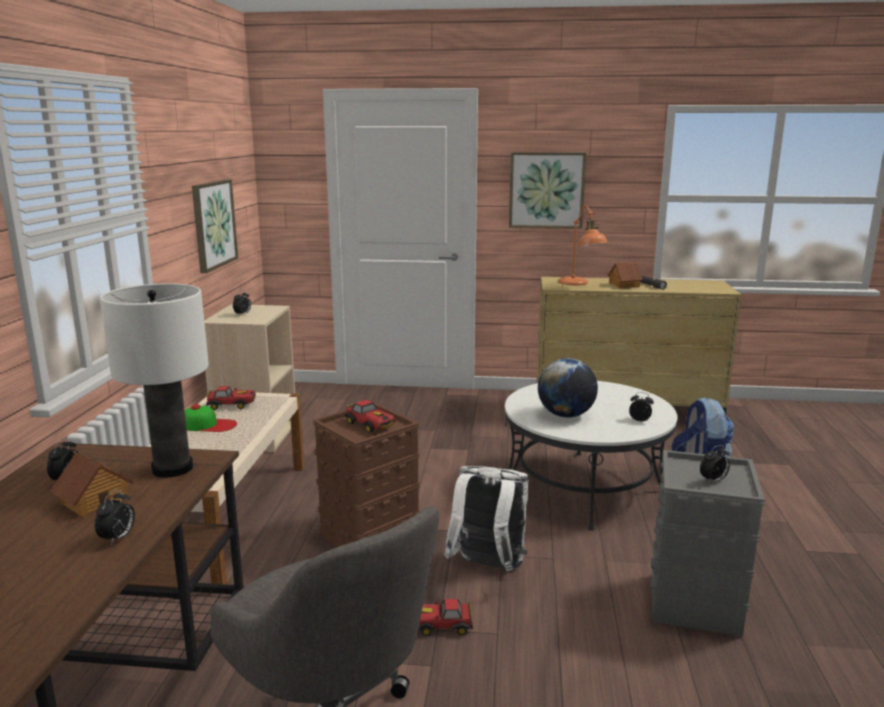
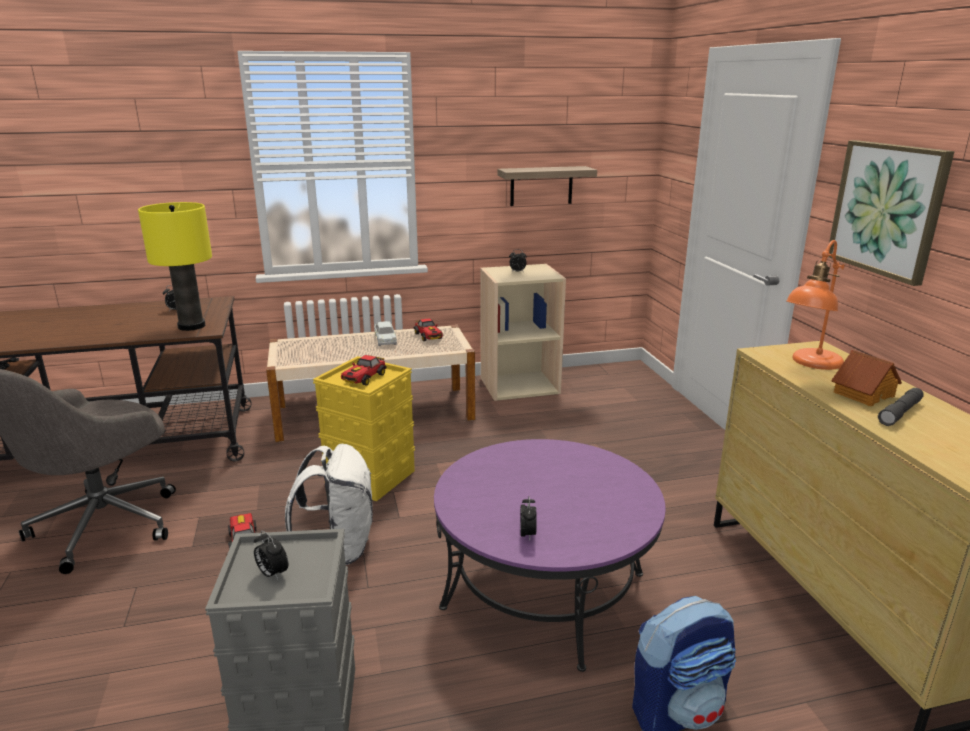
camera: 70 degrees right, 5 degrees up
toy house [50,452,134,517] -> none
alarm clock [95,489,135,546] -> none
white table lamp [100,283,209,478] -> yellow table lamp [138,202,212,331]
cap [185,404,237,432] -> white toy car [374,321,397,346]
picture [192,180,238,273] -> shelf [497,166,597,206]
brown storage box [313,402,420,547] -> yellow storage box [313,356,415,501]
white coffee table [505,381,678,530] -> purple coffee table [434,439,666,672]
globe [538,358,598,418] -> none

